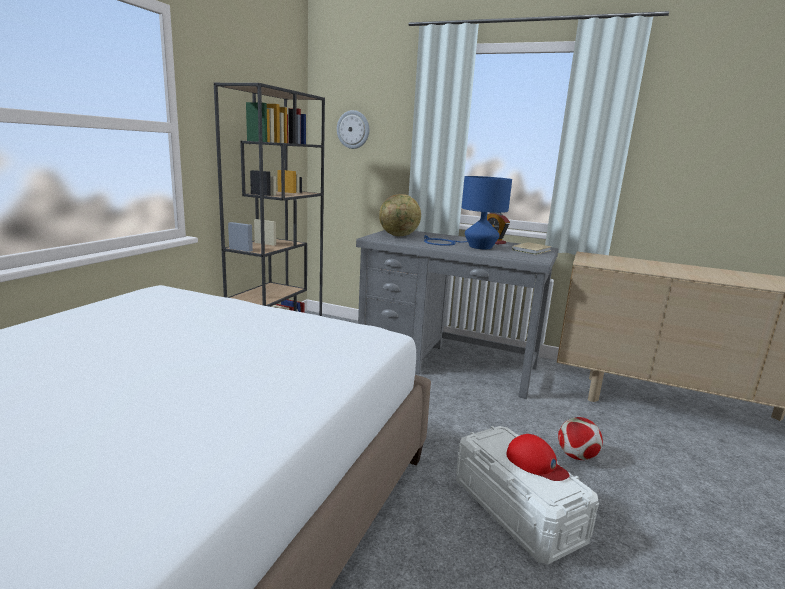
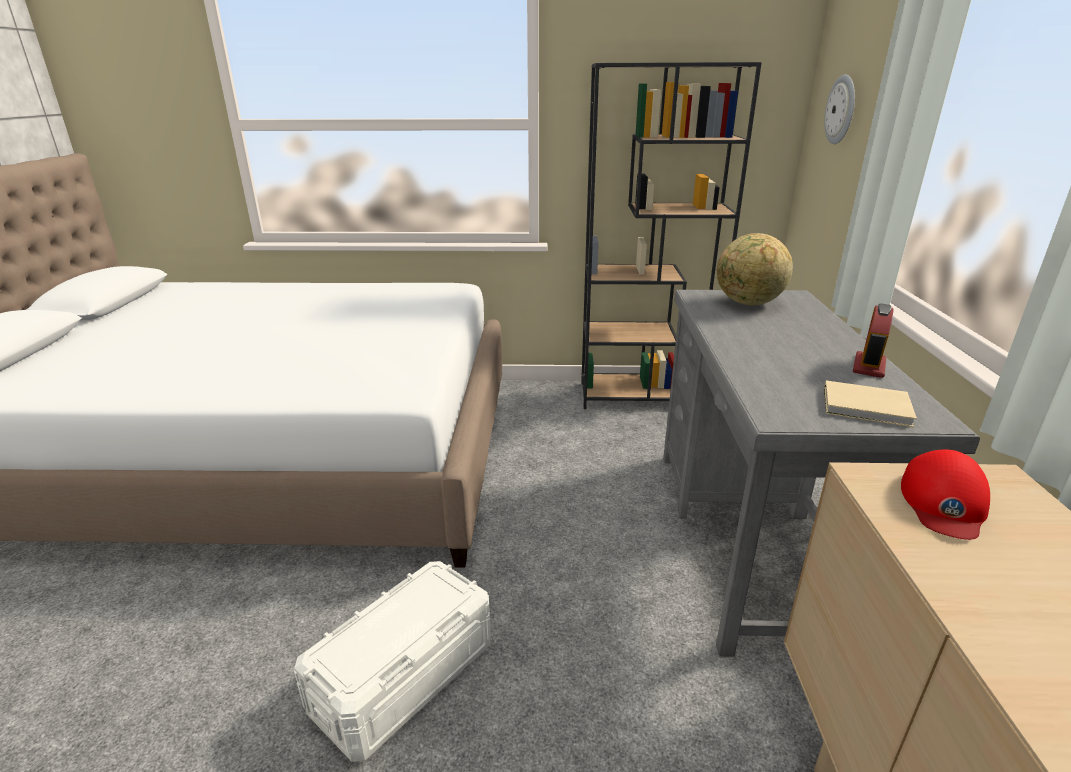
camera: 70 degrees right, 10 degrees up
blue table lamp [424,176,512,249] -> none
red cap [506,434,569,481] -> red cap moved to [901,449,990,540]
football [558,417,603,460] -> none

